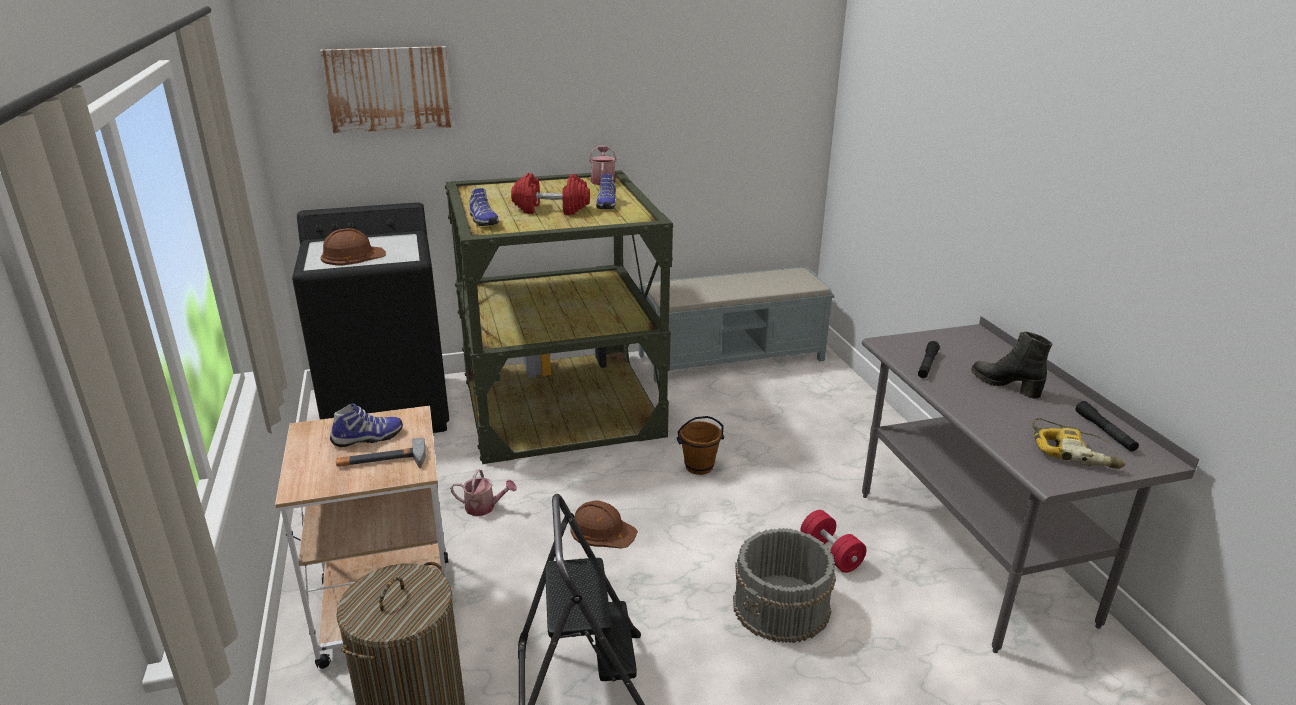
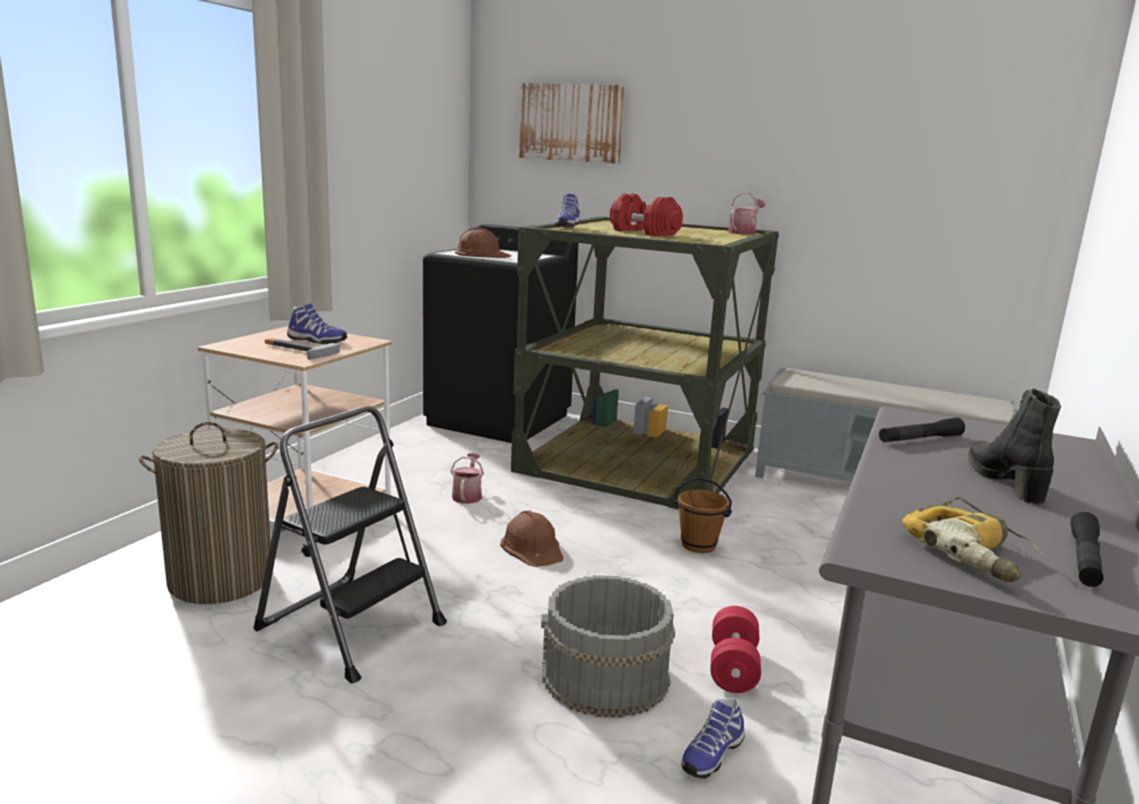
camera: 40 degrees right, 10 degrees down
watering can [450,469,517,516] -> watering can turned 135 degrees counterclockwise [451,453,484,504]
shoe [596,174,616,209] -> shoe moved to [681,698,745,779]

